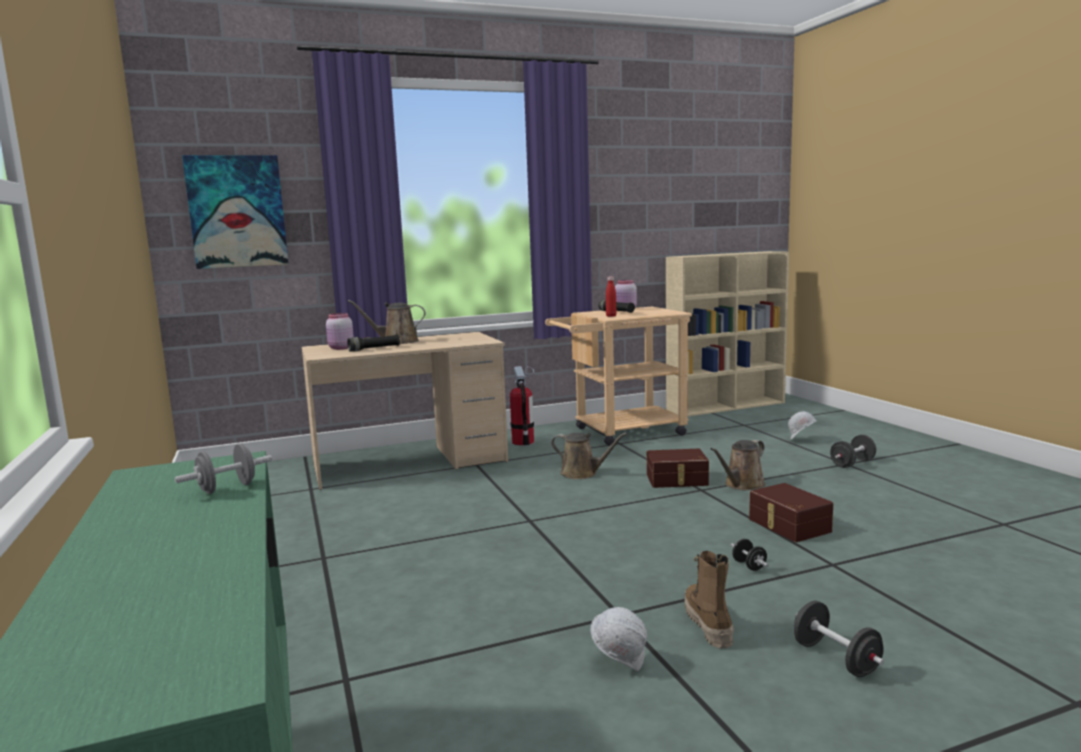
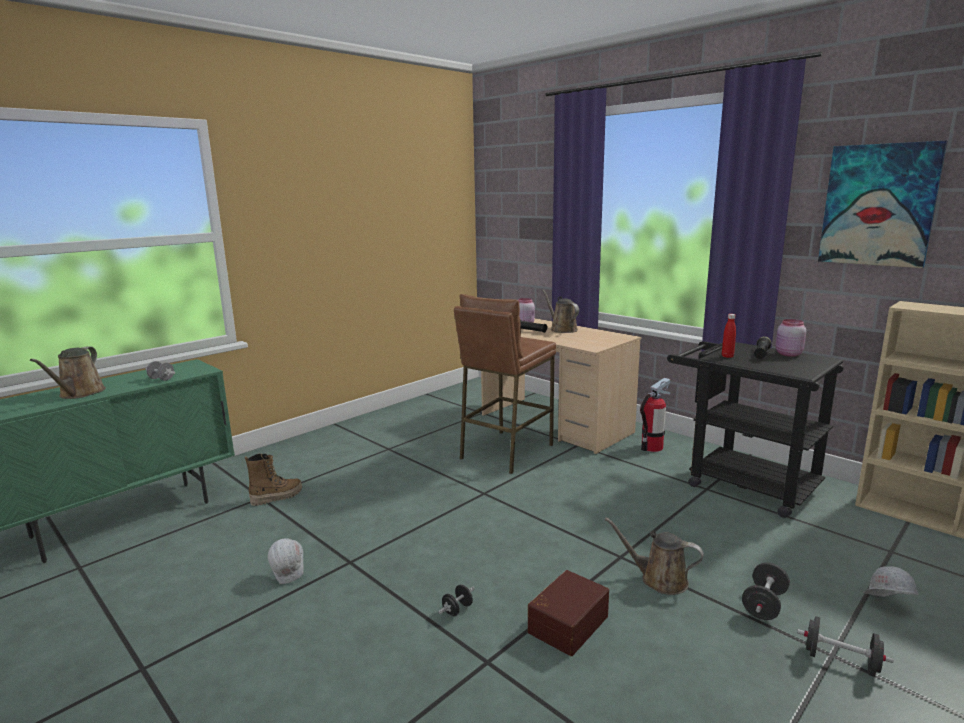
camera: 65 degrees right, 5 degrees up
picture [182,155,289,269] -> picture moved to [818,140,947,268]
beige cart [545,307,692,446] -> black cart [667,341,843,518]
brown watering can [551,433,627,479] -> brown watering can moved to [30,346,106,399]
brown storage box [647,449,709,488] -> none
boot [685,551,734,649] -> boot moved to [245,453,302,506]
black dumbbell [794,601,884,677] -> black dumbbell moved to [742,562,790,620]
none -> brown stool [454,294,556,474]

